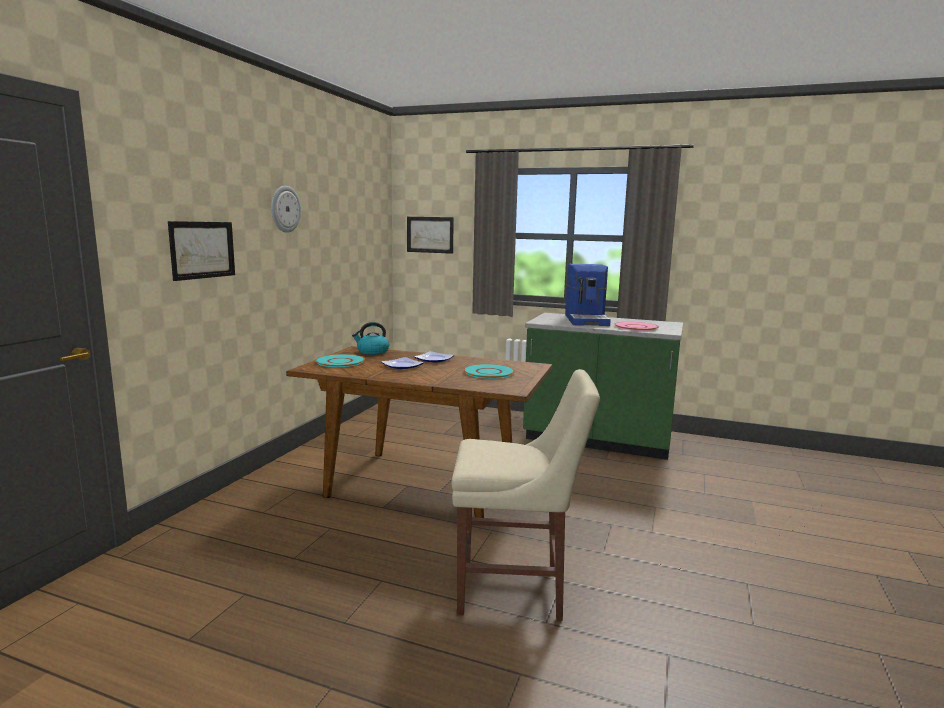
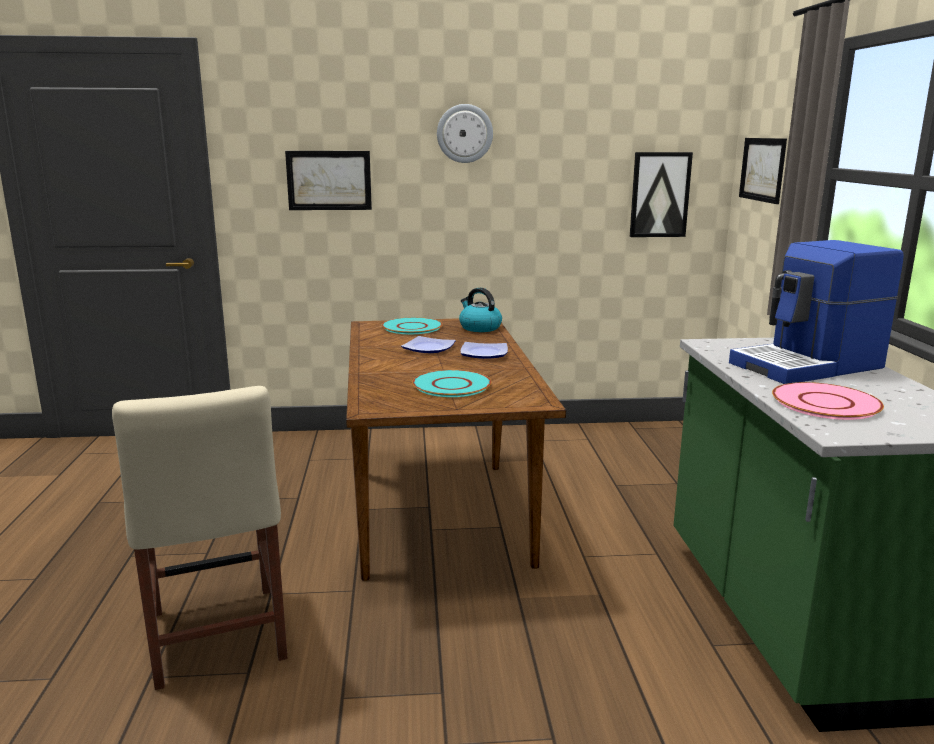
camera: 65 degrees right, 5 degrees up
none -> picture [630,152,693,237]

